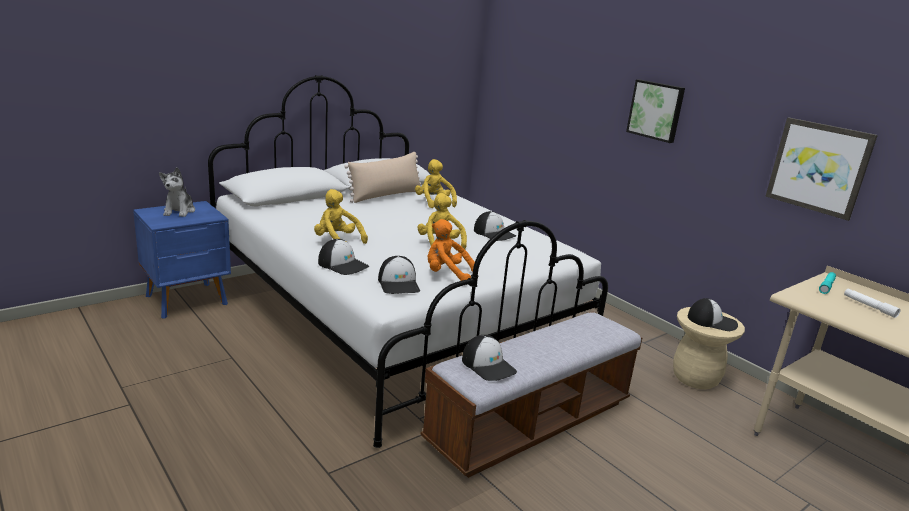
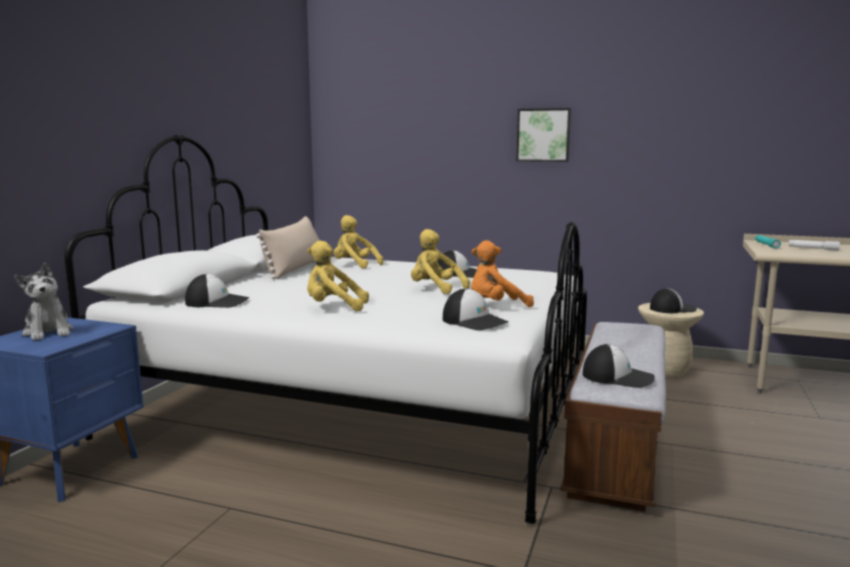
camera: 30 degrees left, 10 degrees down
cap [318,239,369,275] -> cap moved to [185,274,249,308]
picture [766,117,878,221] -> none

